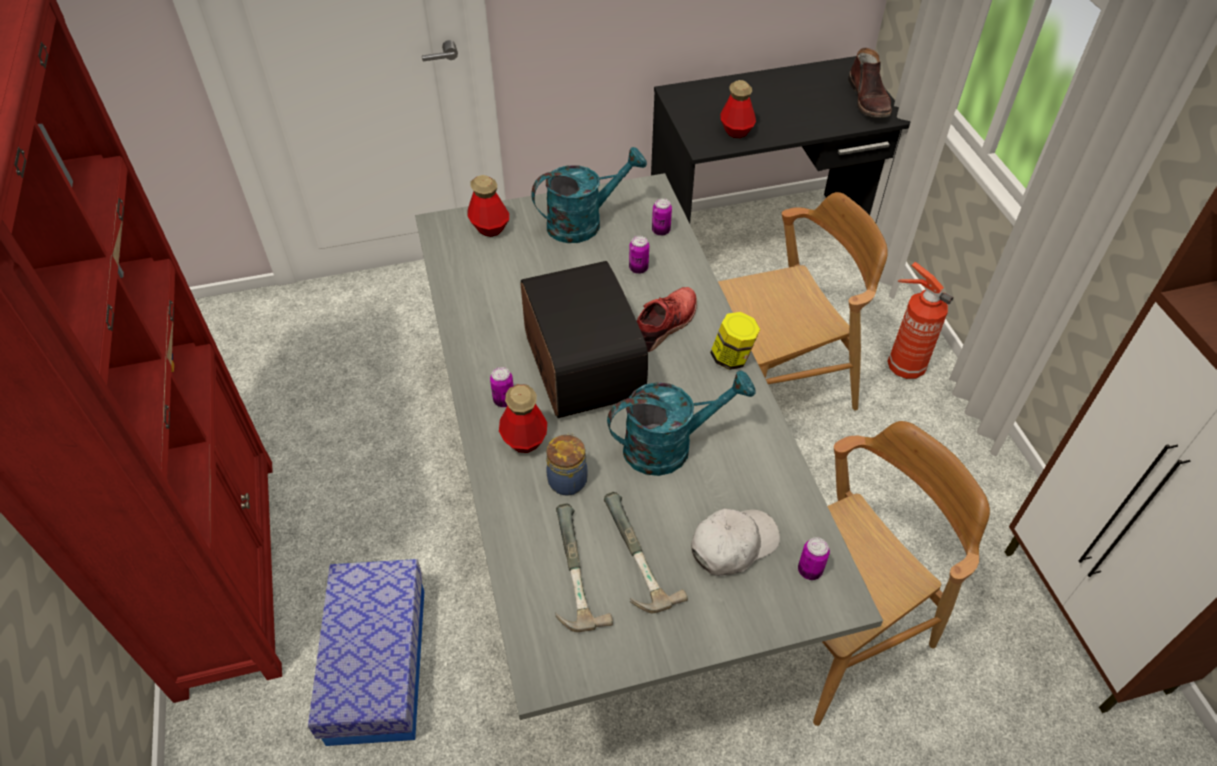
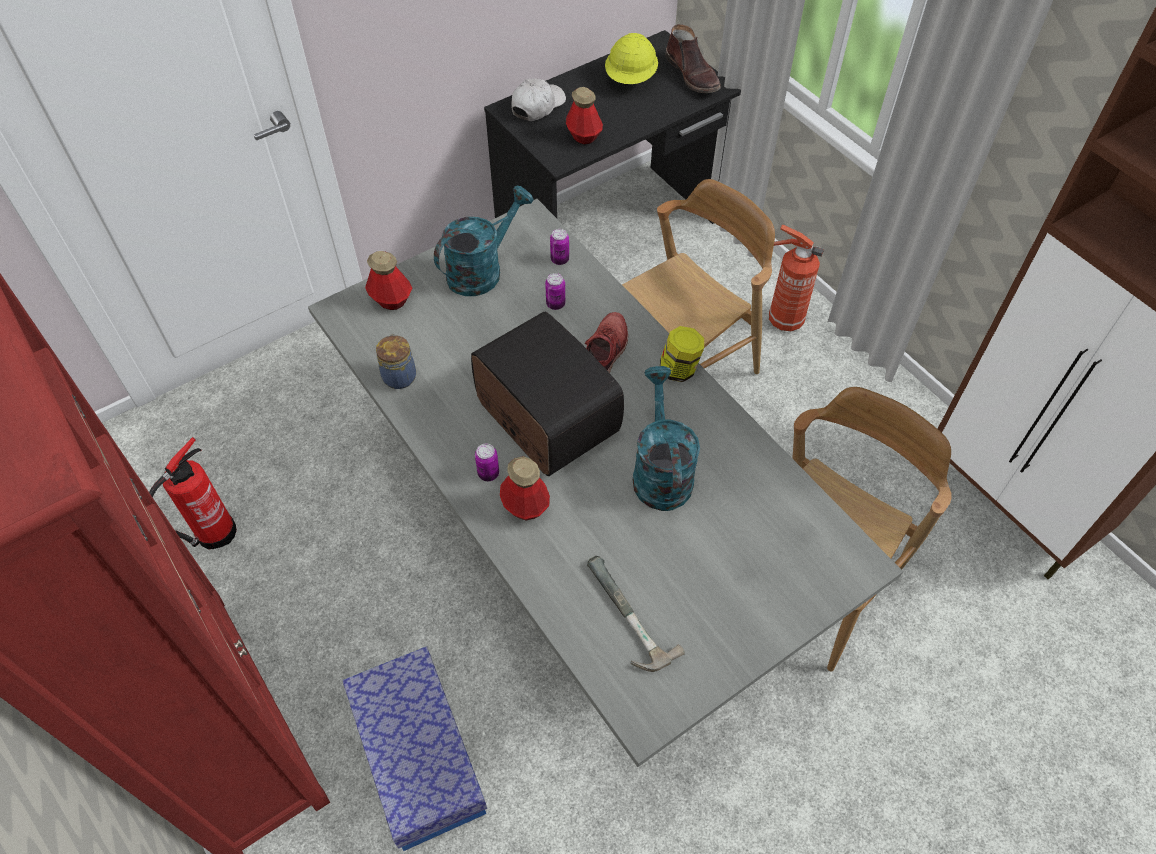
camera: 20 degrees left, 5 degrees up
jar [546,433,588,496] -> jar moved to [376,334,416,389]
hammer [604,492,688,613] -> none
turquoise watering can [607,370,755,476] -> turquoise watering can turned 60 degrees counterclockwise [633,366,700,511]
white cap [691,508,780,576] -> white cap moved to [511,79,566,121]
can [798,537,830,580] -> none
none -> fire extinguisher [149,437,237,550]
none -> yellow hard hat [605,33,658,84]

